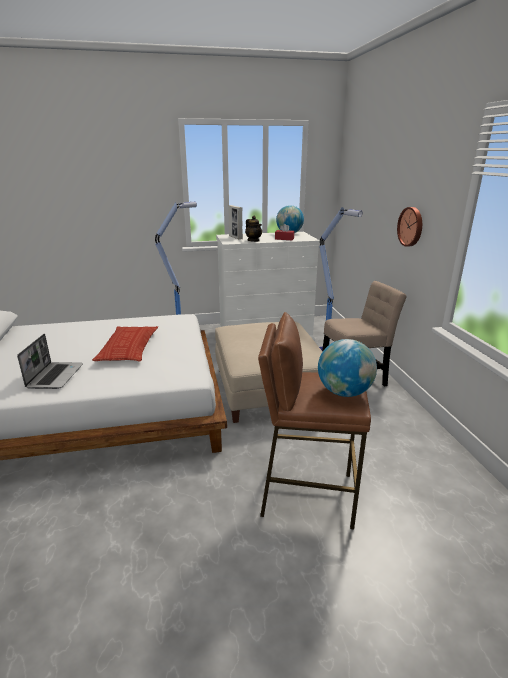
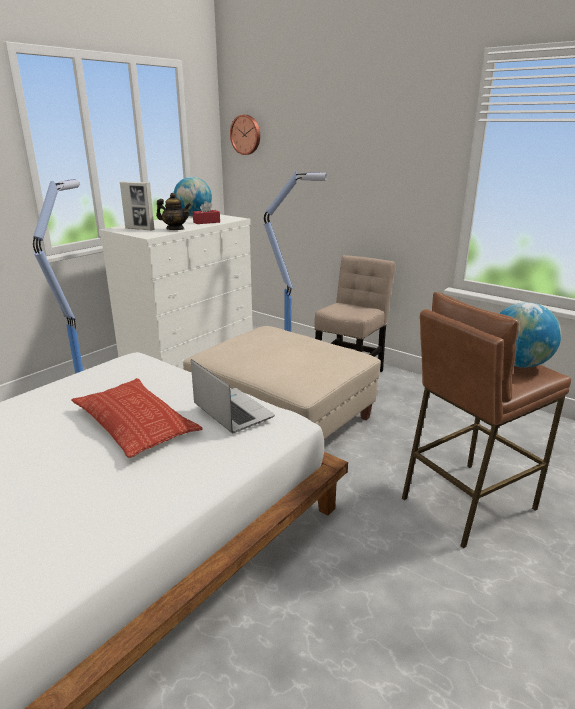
camera: 40 degrees left, 0 degrees up
laptop [17,334,83,389] -> laptop moved to [191,359,275,433]
wall clock [397,207,422,247] -> wall clock moved to [230,115,260,155]

